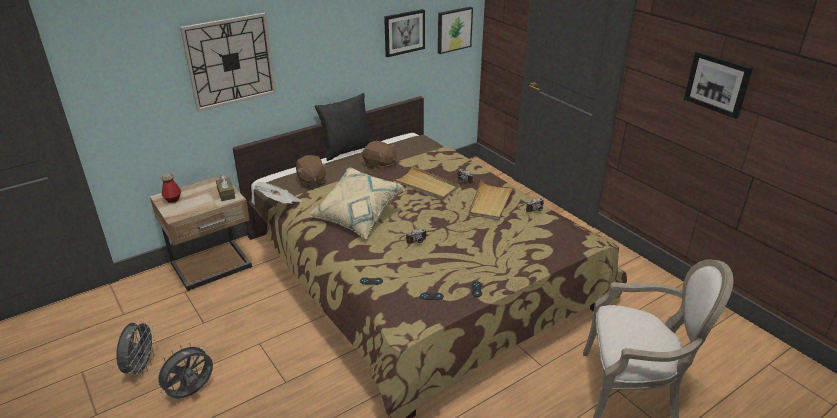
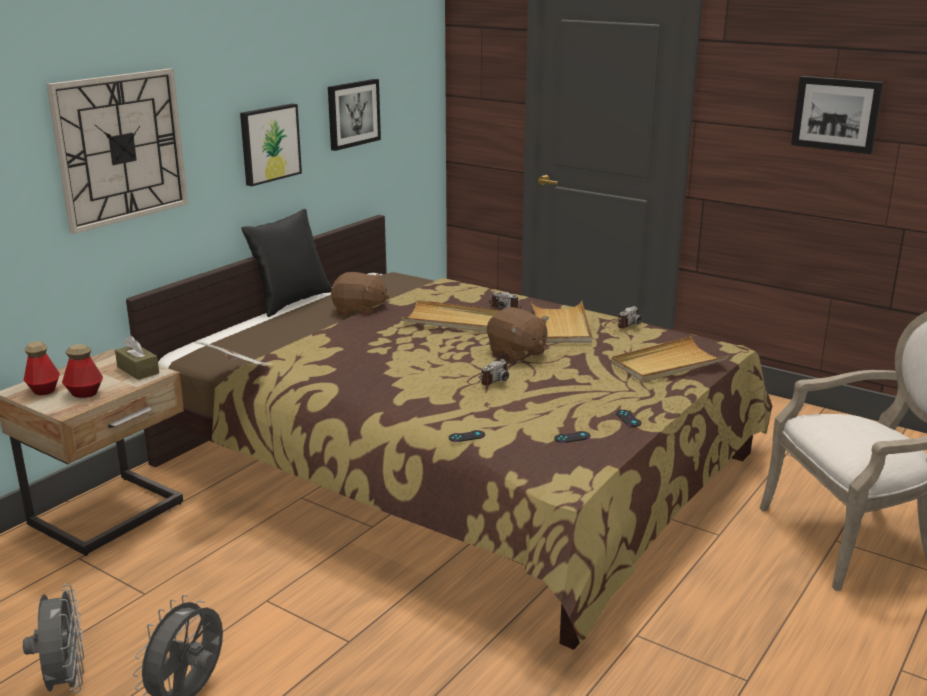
camera: 20 degrees left, 10 degrees down
brown plush toy [296,155,327,188] -> brown plush toy moved to [487,307,549,362]
beige pillow [308,168,407,240] -> none
picture [438,7,473,54] -> picture moved to [240,104,302,186]
none -> bottle [62,344,103,398]
none -> beige tray [611,336,729,383]

